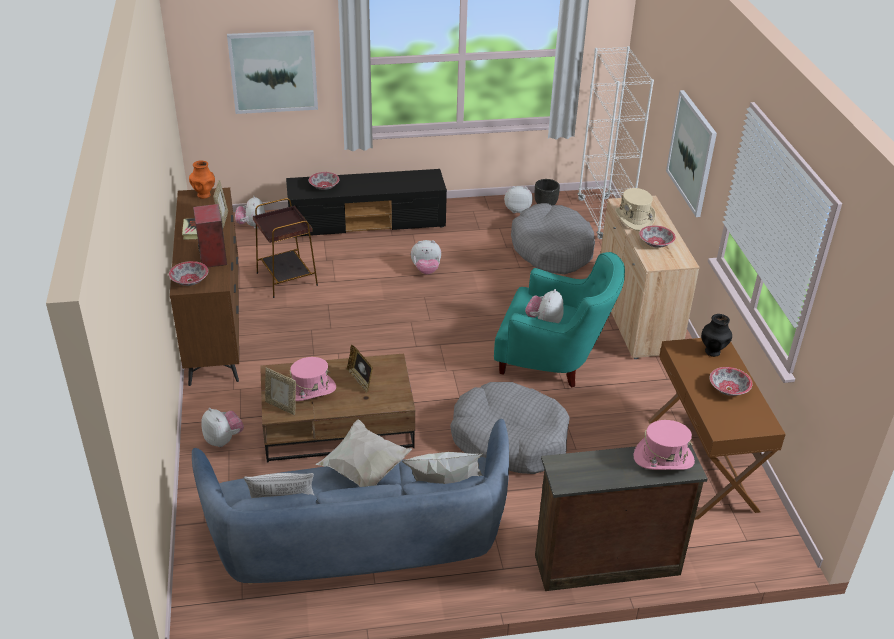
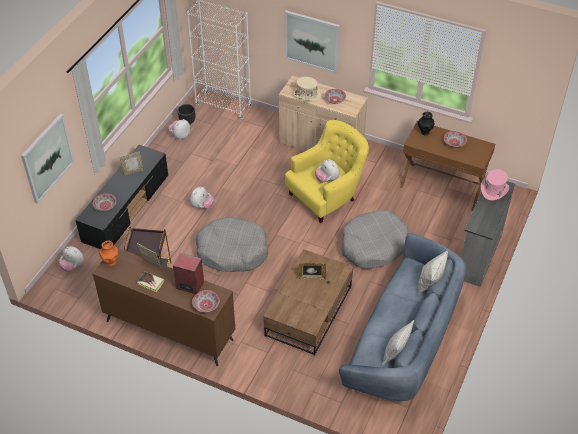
camera: 55 degrees left, 10 degrees up
plush toy [201,408,244,447] -> none
picture frame [265,367,296,415] -> picture frame moved to [120,151,143,176]
pink hat [290,357,336,401] -> none
white pillow [315,419,412,487] -> none
turquoise armchair [494,252,625,387] -> yellow armchair [285,120,369,223]
grey dog bed [511,203,595,274] -> grey dog bed moved to [196,217,268,272]
brown dresser [535,444,708,591] -> grey dresser [461,181,515,287]

